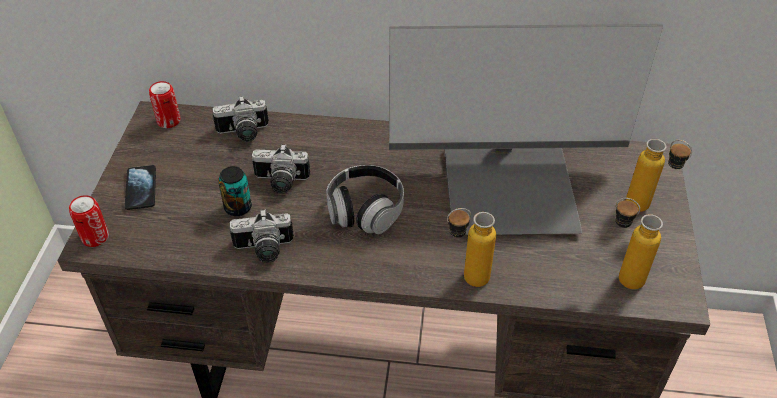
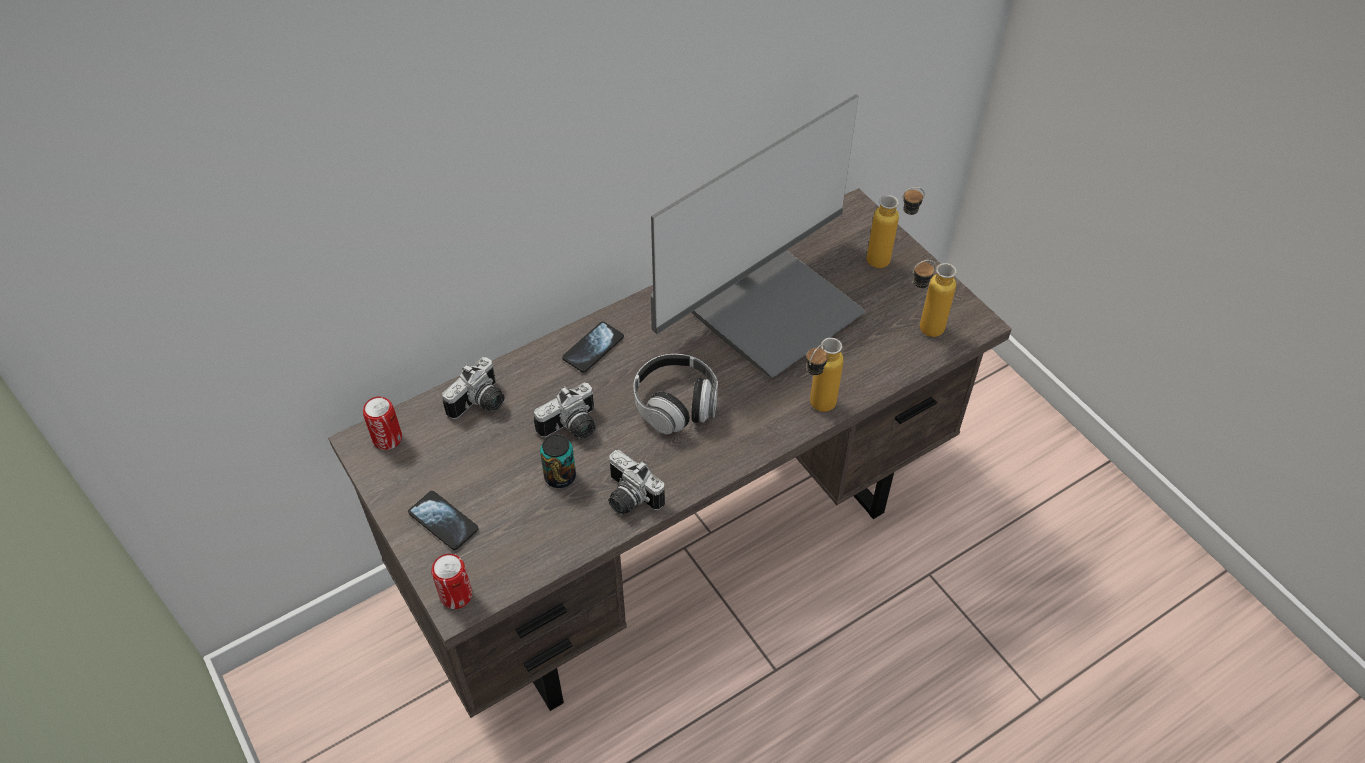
camera: 40 degrees left, 5 degrees up
camera [230,209,294,263] -> camera turned 90 degrees clockwise [608,450,665,515]
none -> phone [562,321,624,373]

